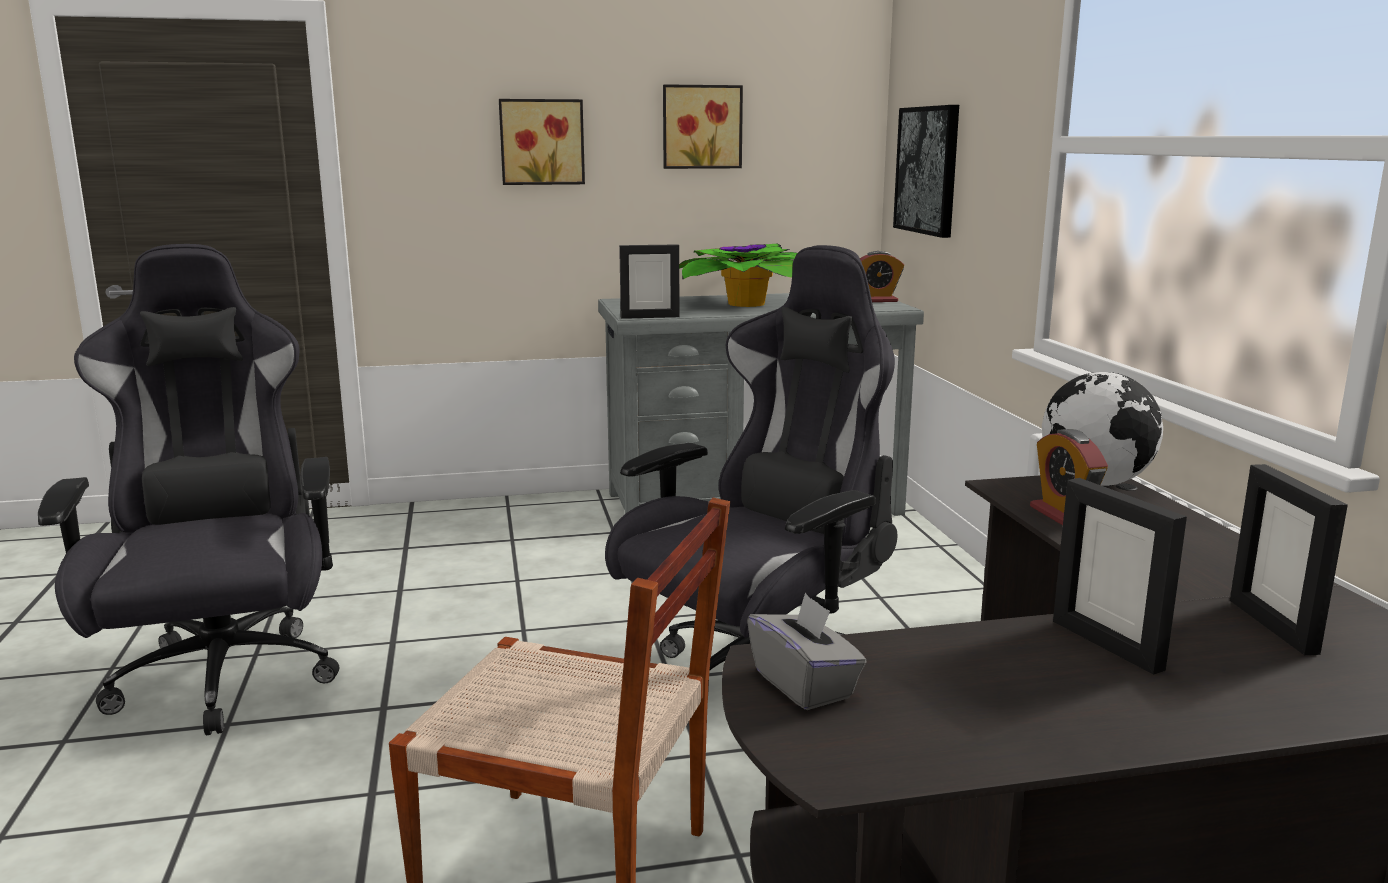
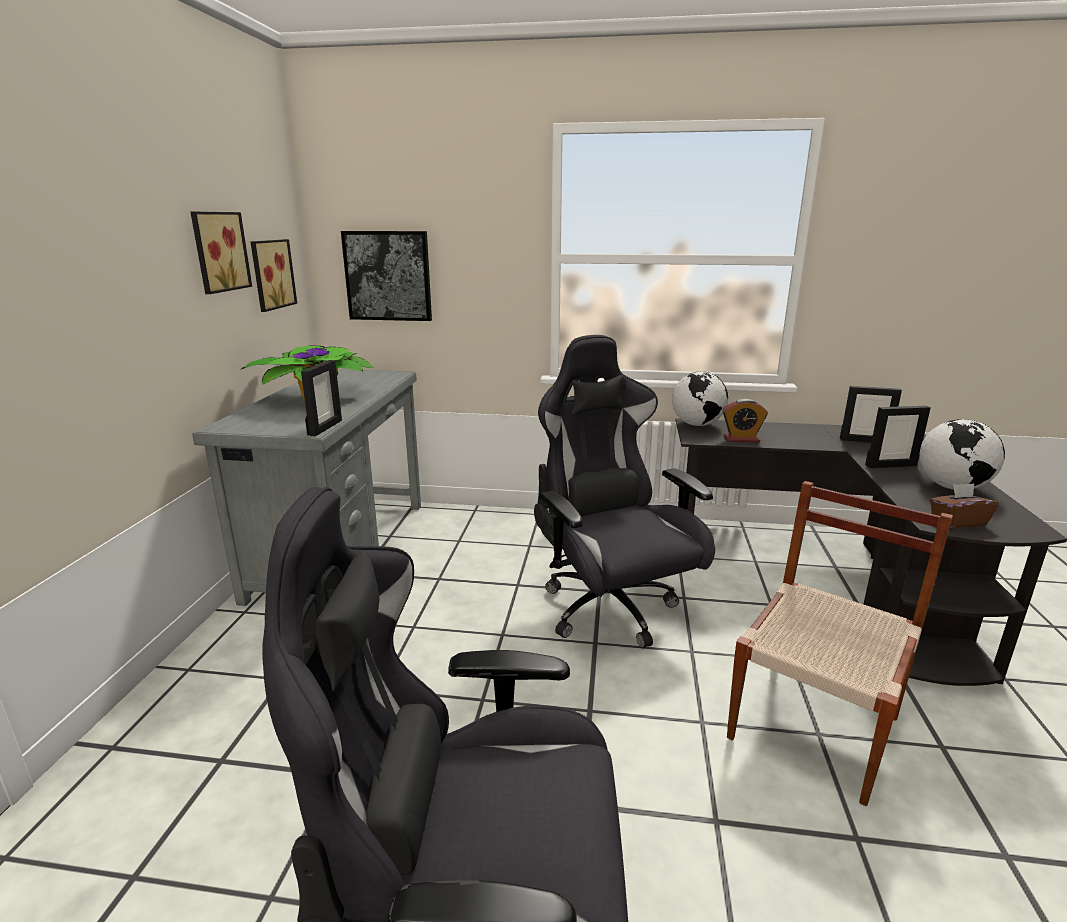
camera: 70 degrees left, 5 degrees up
picture [499,99,585,185] -> picture moved to [251,239,297,312]
grey tissue box [747,592,866,710] -> brown tissue box [930,483,999,528]
alarm clock [860,251,904,302] -> none
none -> globe [920,419,1005,490]

